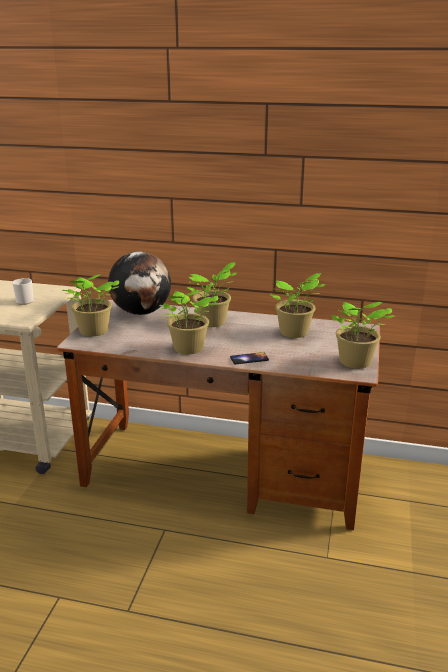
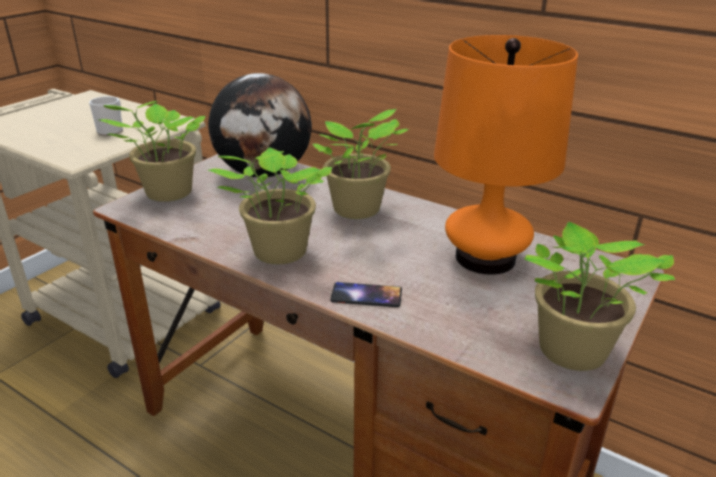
camera: 20 degrees right, 5 degrees up
potted plant [270,273,326,338] -> orange table lamp [434,35,578,275]

